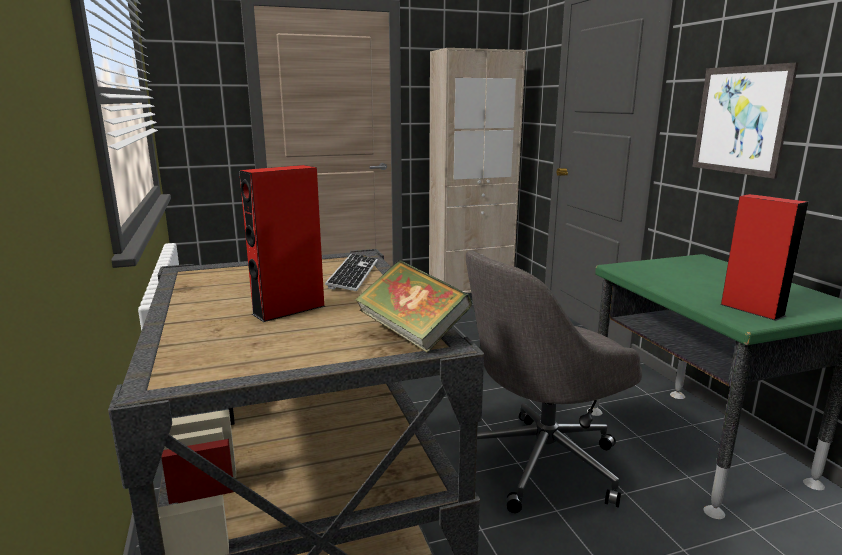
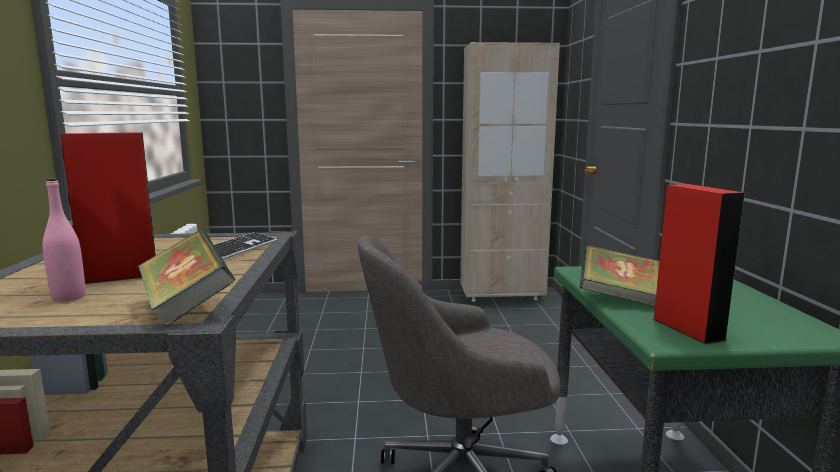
camera: 15 degrees right, 5 degrees down
picture [692,63,798,179] -> none
none -> pink bottle [42,178,86,302]
none -> book [580,245,660,306]

